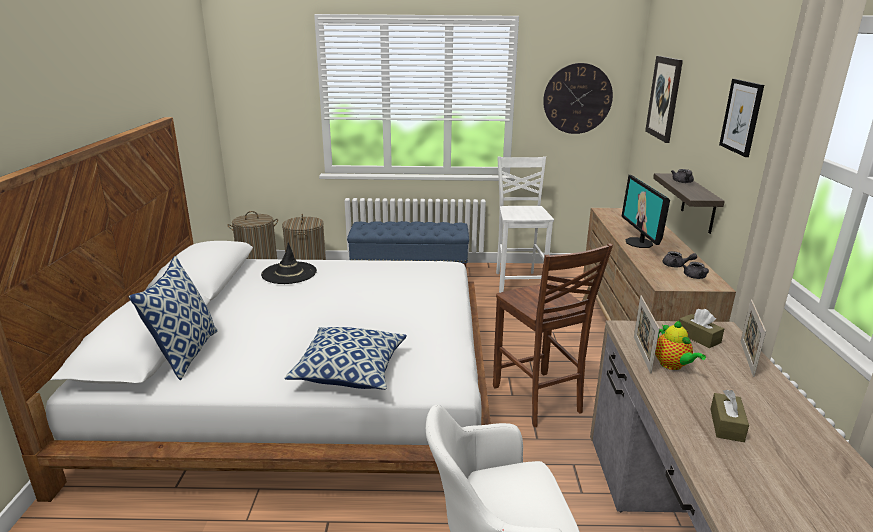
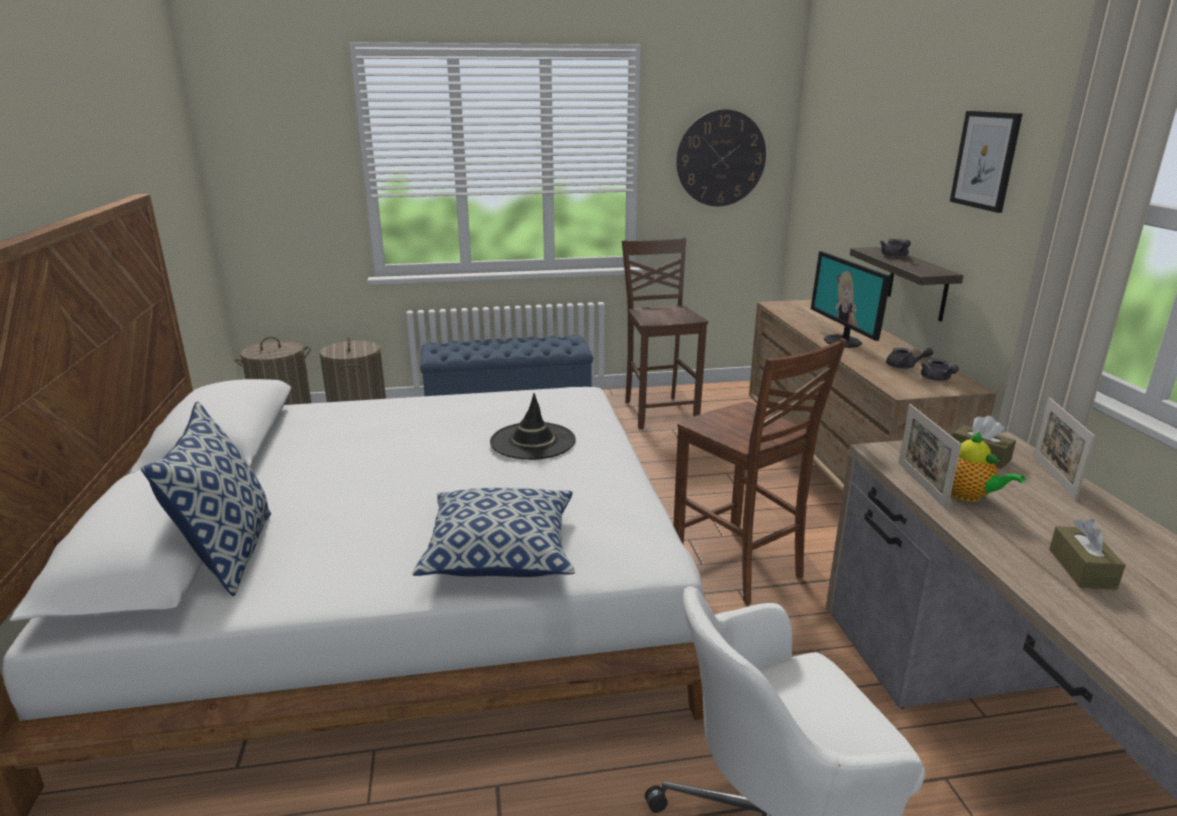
camera: 10 degrees left, 0 degrees up
black hat [261,243,317,284] -> black hat moved to [490,393,576,460]
white chair [496,156,554,293] -> brown chair [622,238,708,429]
picture [645,56,683,143] -> none

